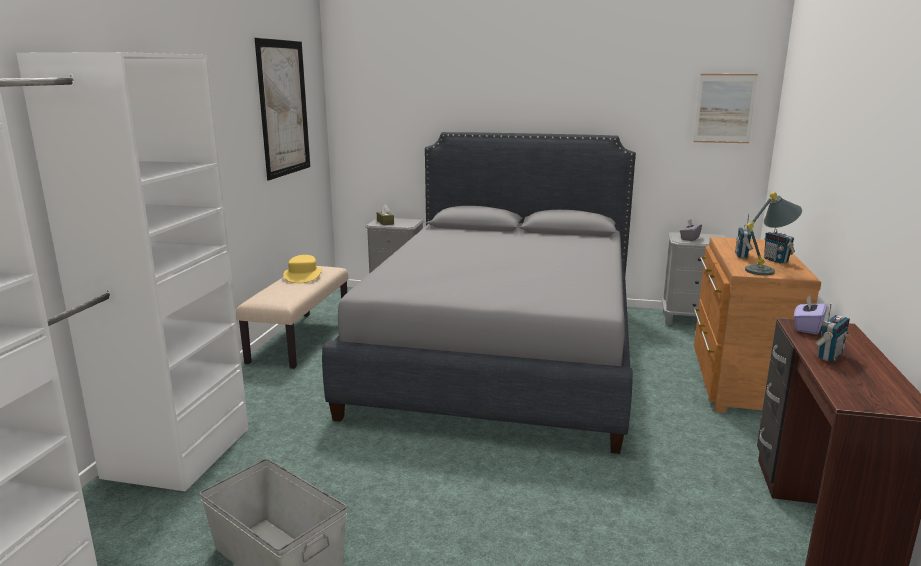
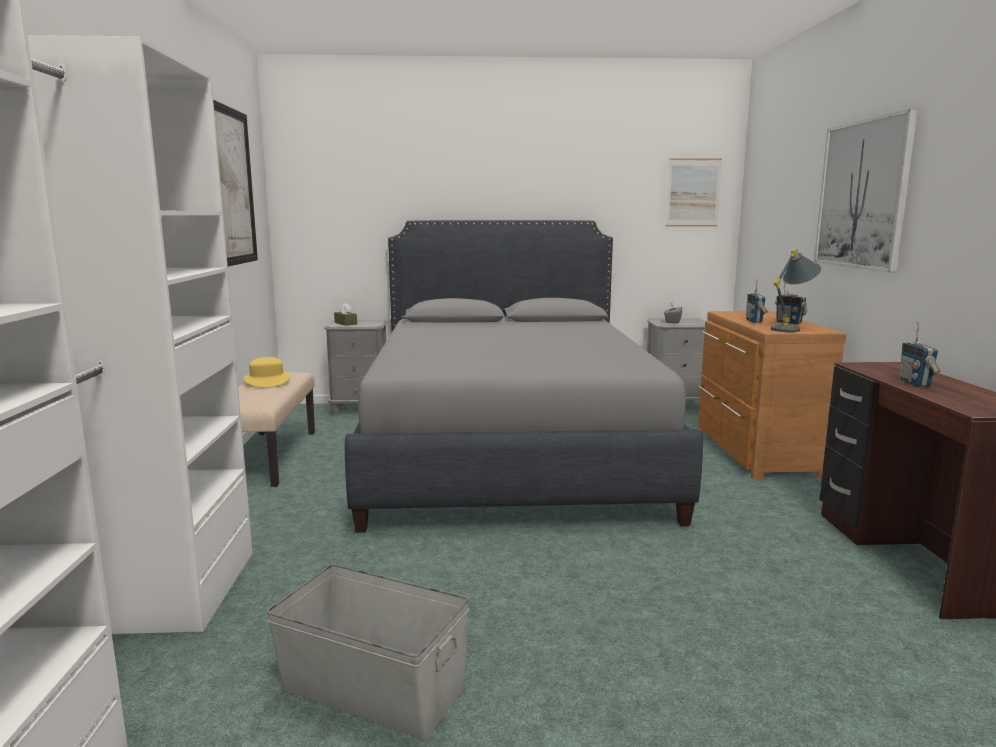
camera: 15 degrees left, 5 degrees down
purple tissue box [794,295,827,335] -> none
radio [814,303,850,362] -> radio turned 150 degrees clockwise [899,322,940,387]
none -> picture [814,109,918,272]

